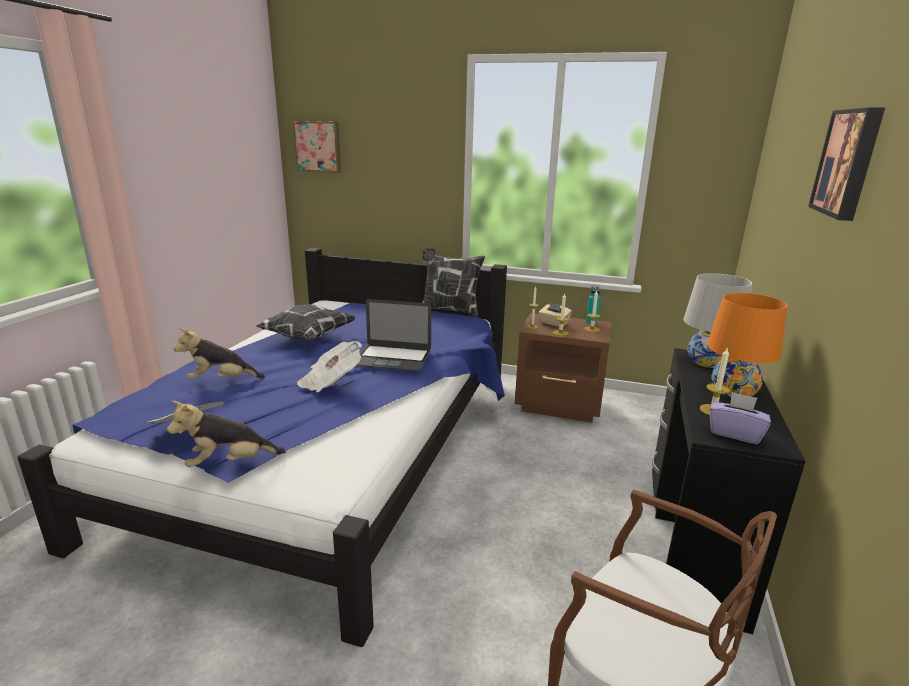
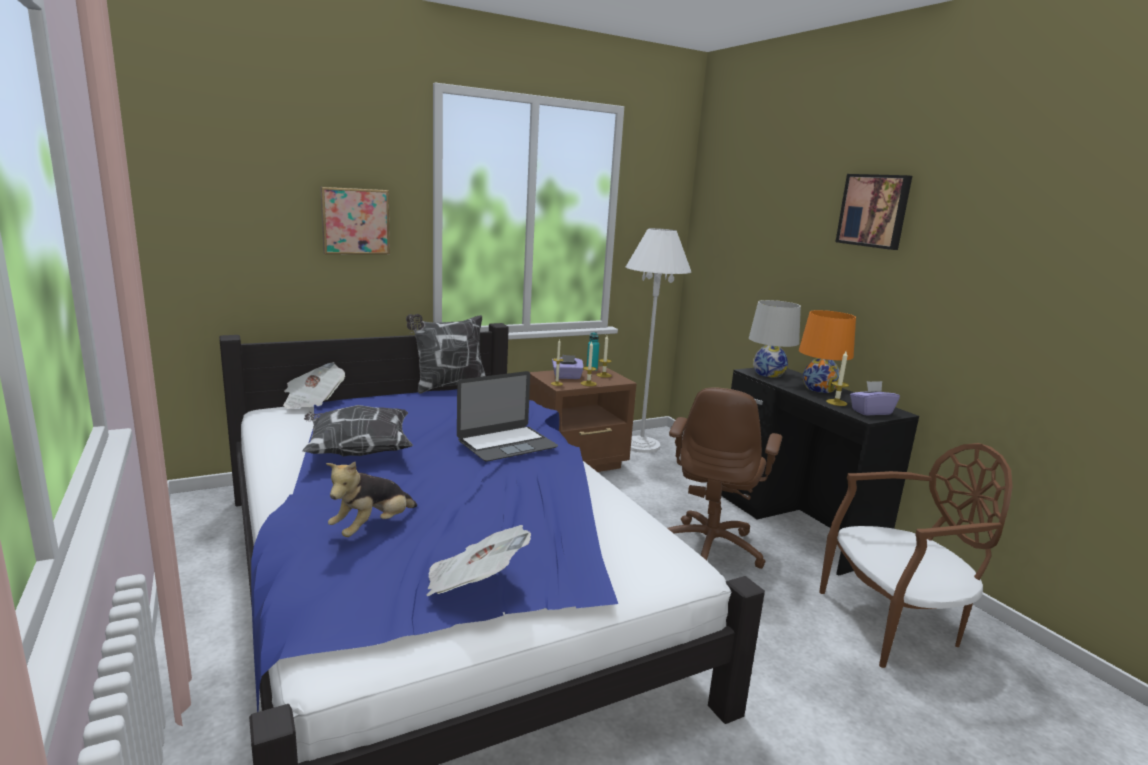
camera: 45 degrees left, 5 degrees down
plush toy [167,401,286,467] -> none
picture [293,121,341,173] -> picture moved to [320,187,390,255]
newspaper [297,341,362,392] -> newspaper moved to [283,362,345,409]
beige tissue box [539,302,572,327] -> purple tissue box [552,355,584,379]
none -> white floor lamp [626,228,691,453]
none -> brown office chair [667,387,782,569]

